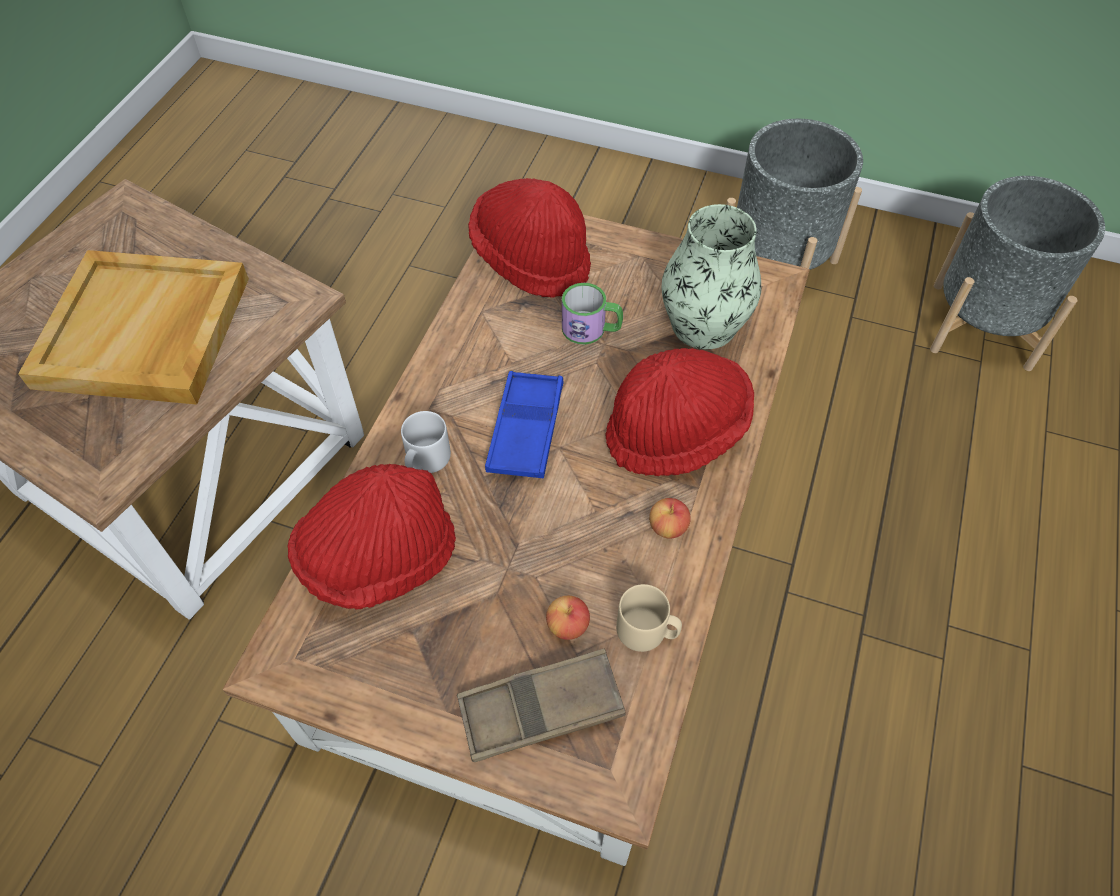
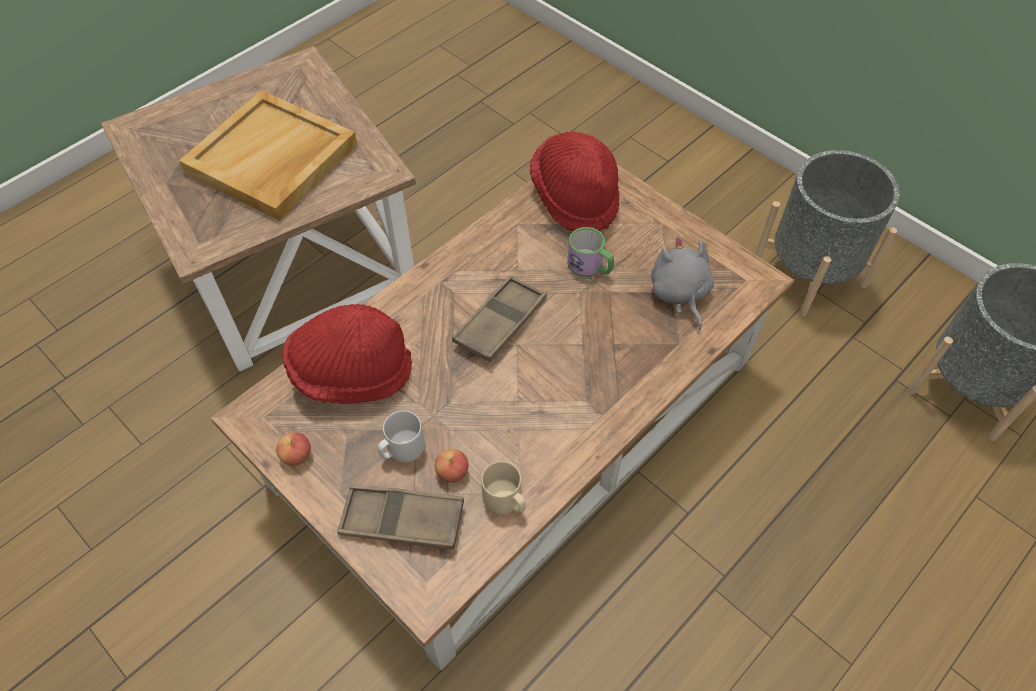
camera: 25 degrees right, 0 degrees up
grey mug [401,411,451,473] -> grey mug moved to [378,410,425,462]
blue tray [485,371,564,478] -> brown tray [452,276,547,362]
red hat [605,348,754,476] -> none
apple [649,498,691,539] -> apple moved to [276,432,311,466]
vase [661,204,761,349] -> grey plush toy [651,237,714,329]

